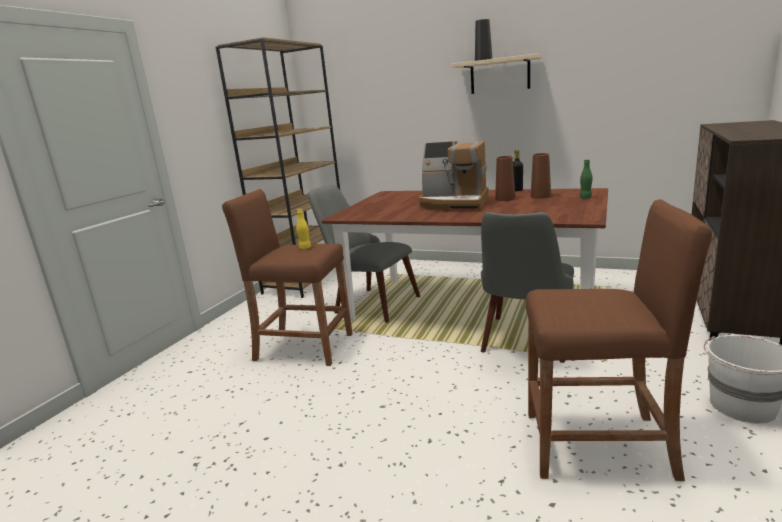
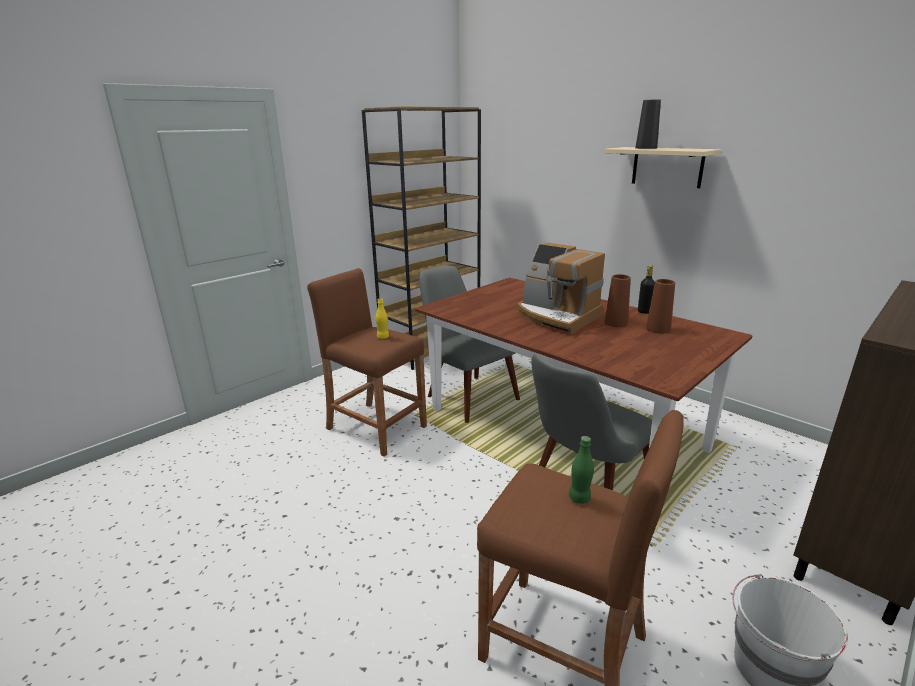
camera: 20 degrees right, 5 degrees up
green bottle [579,159,593,198] -> green bottle moved to [569,436,594,504]

